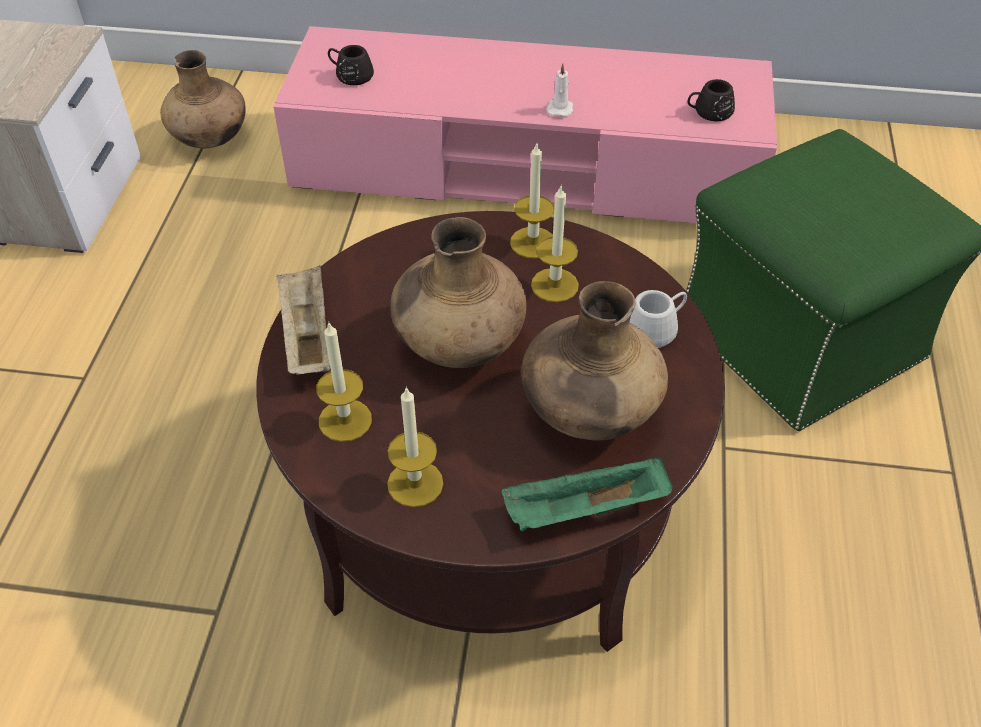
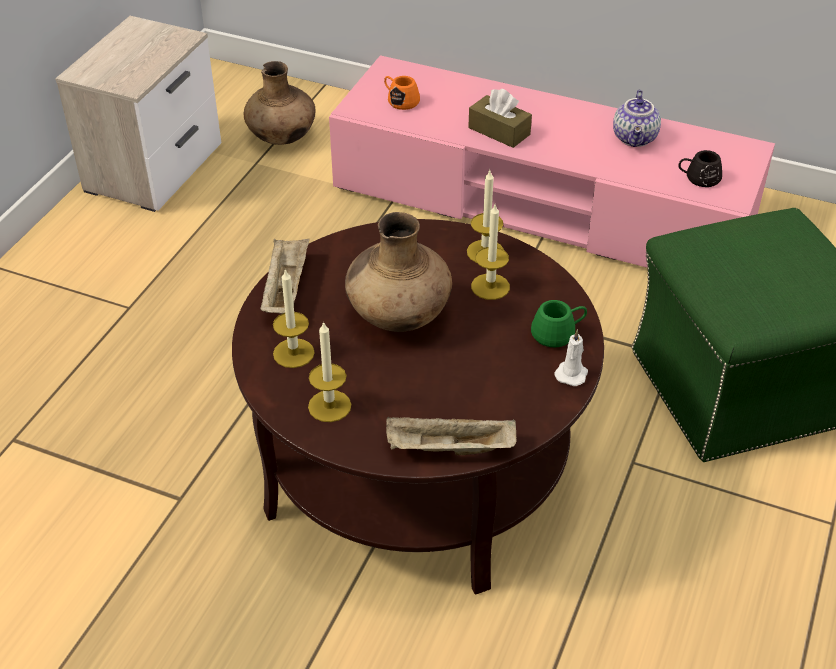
camera: 15 degrees right, 5 degrees down
black mug [328,45,374,85] -> orange mug [384,76,420,110]
green tray [502,457,673,531] -> beige tray [386,417,517,455]
brown vase [521,281,668,441] -> none
white candle [546,64,573,117] -> white candle moved to [554,329,588,386]
white mug [630,290,687,348] -> green mug [531,300,587,347]
none -> brown tissue box [468,89,532,148]
none -> teapot [613,90,661,147]

